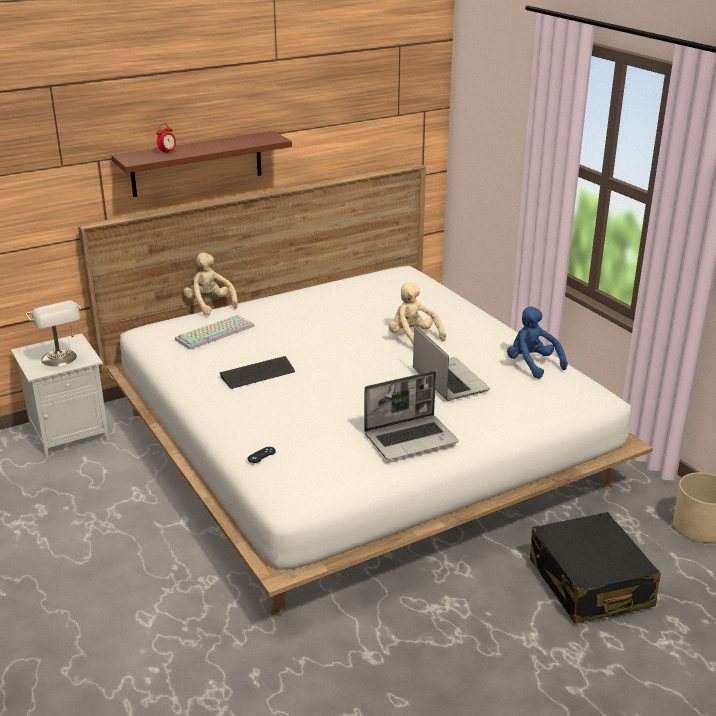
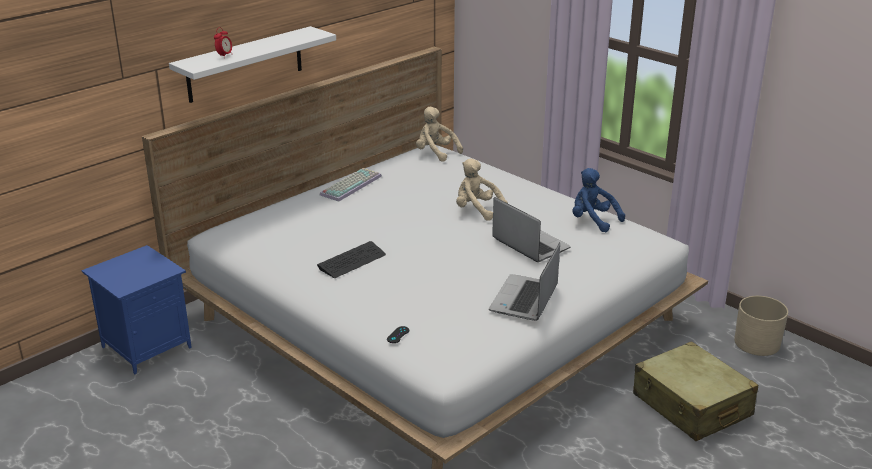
camera: 15 degrees left, 0 degrees up
grey nightstand [11,333,109,457] -> blue nightstand [81,245,192,374]
white table lamp [25,300,82,366] -> none
brown shelf [111,131,292,197] -> white shelf [169,26,336,103]
keyboard [175,315,254,350] -> keyboard moved to [320,168,382,202]
beige plush toy [183,252,238,316] -> beige plush toy moved to [416,107,463,162]
laptop [364,371,459,460] -> laptop turned 150 degrees clockwise [489,242,560,321]
black suitcase [530,512,661,624] -> beige suitcase [633,341,758,441]

